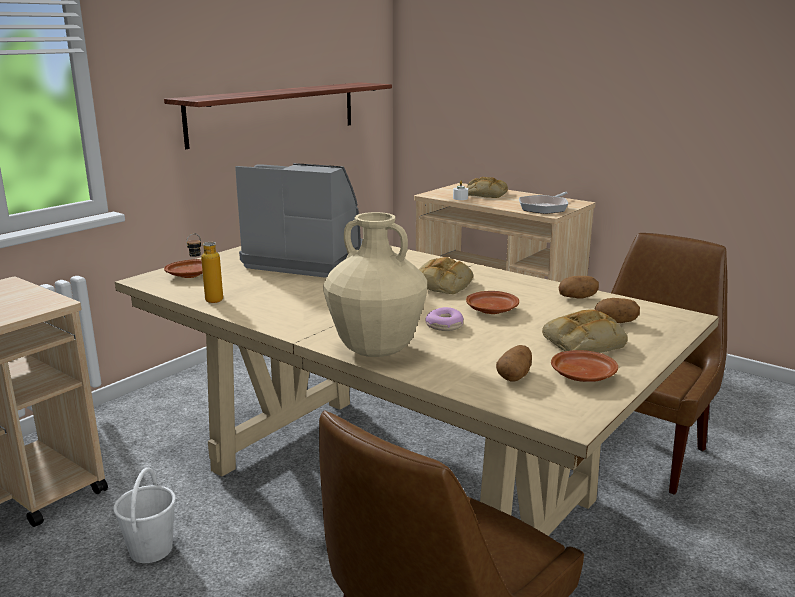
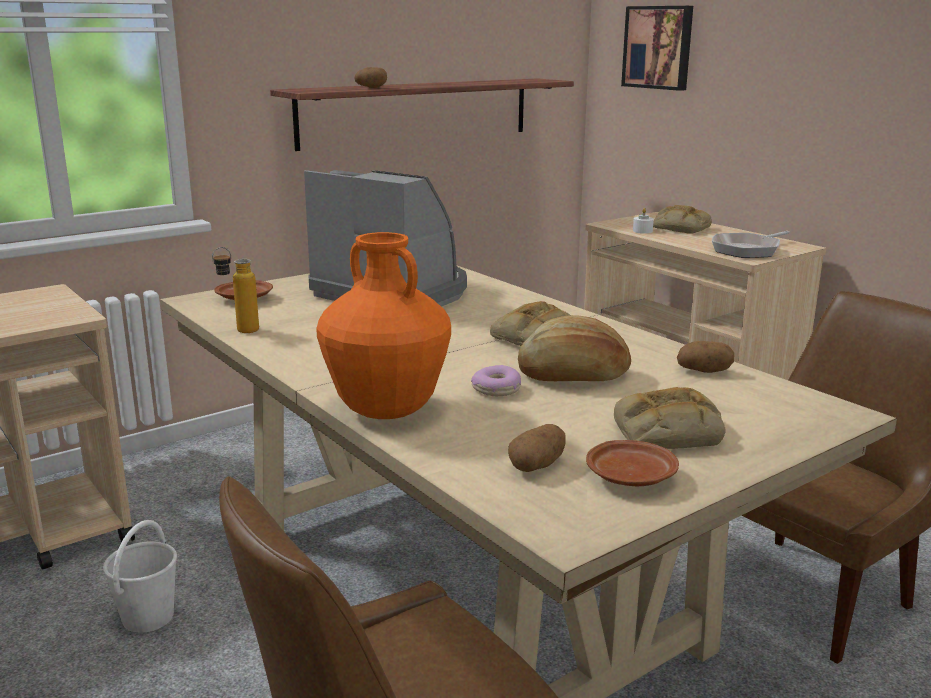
camera: 15 degrees right, 0 degrees up
beige vase [323,212,427,357] -> orange vase [316,232,451,419]
brown plate [466,291,519,314] -> bread [518,315,631,381]
potato [594,298,640,323] -> potato moved to [354,67,387,88]
none -> picture [621,6,693,91]

